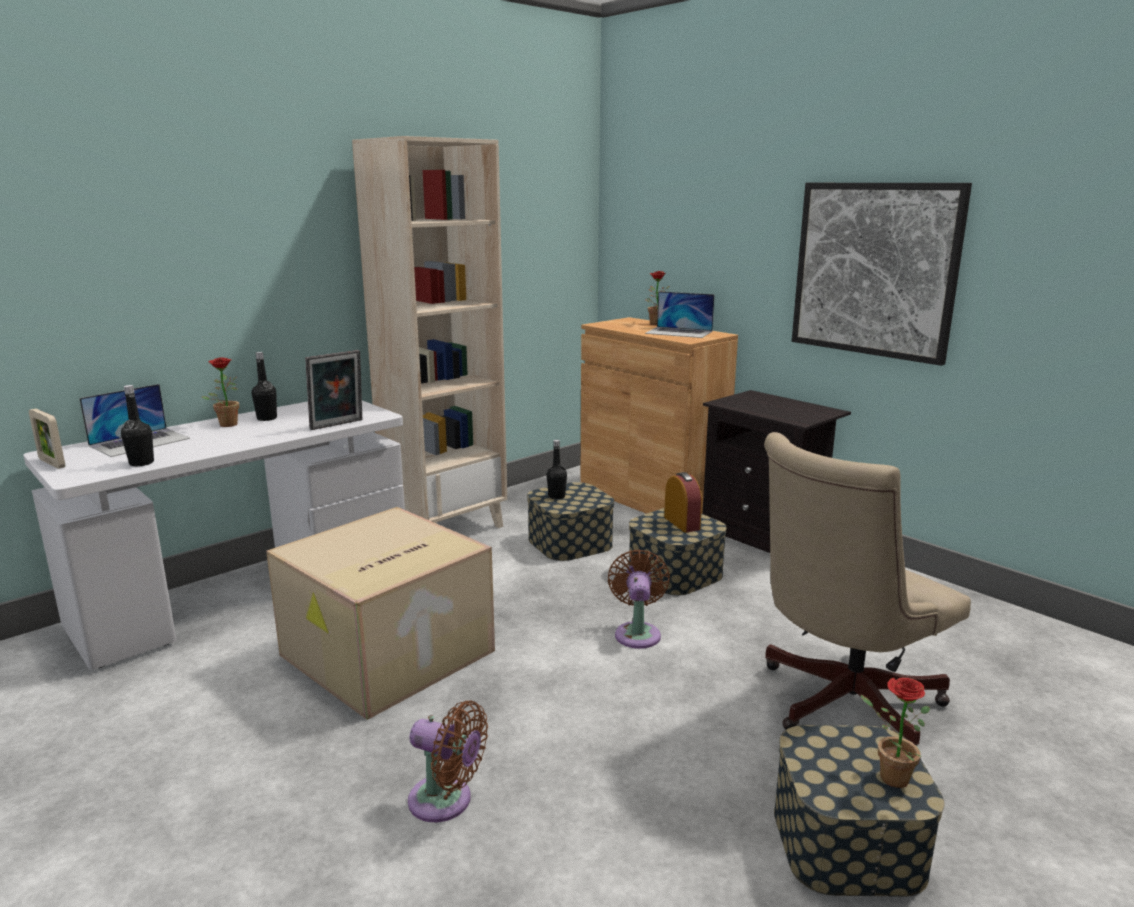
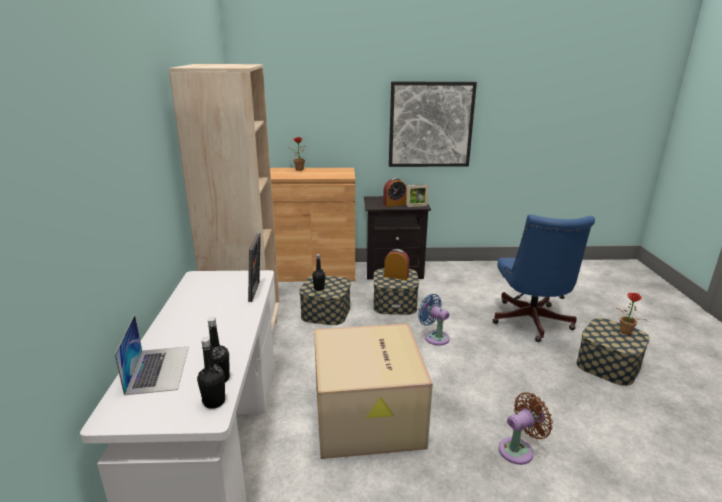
camera: 50 degrees left, 5 degrees up
picture frame [29,408,65,469] -> picture frame moved to [406,184,429,207]
potted plant [201,357,239,427] -> none
black bottle [252,352,277,421] -> black bottle moved to [197,337,225,409]
brown fan [608,549,670,649] -> blue fan [418,294,450,346]
laptop [645,291,715,338] -> none
beige office chair [764,432,971,746] -> blue office chair [492,214,595,342]
none -> alarm clock [383,178,407,207]

